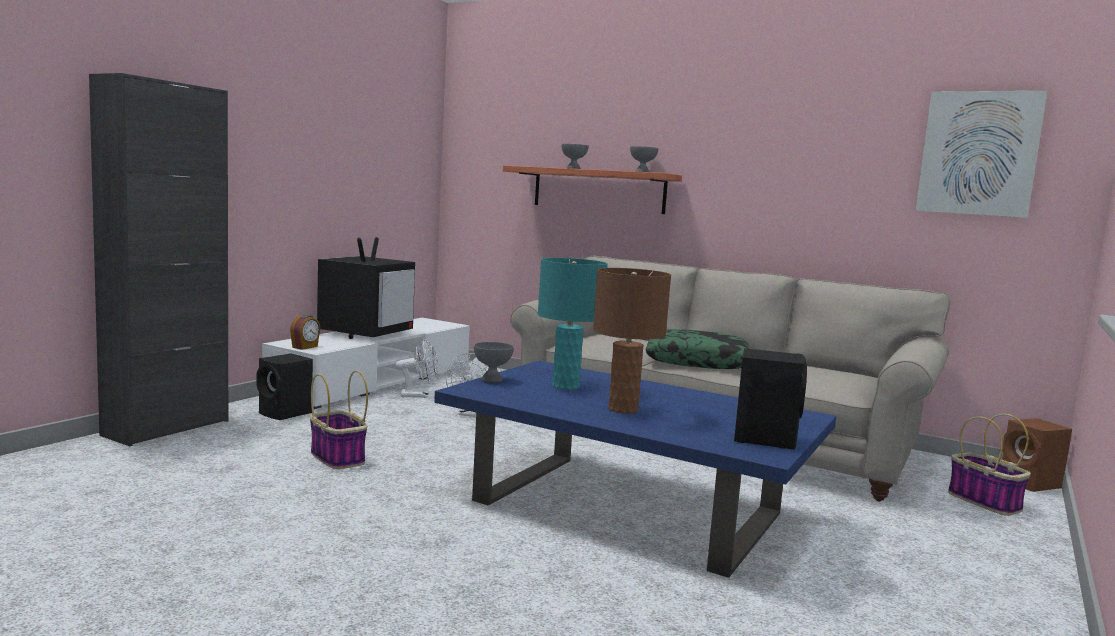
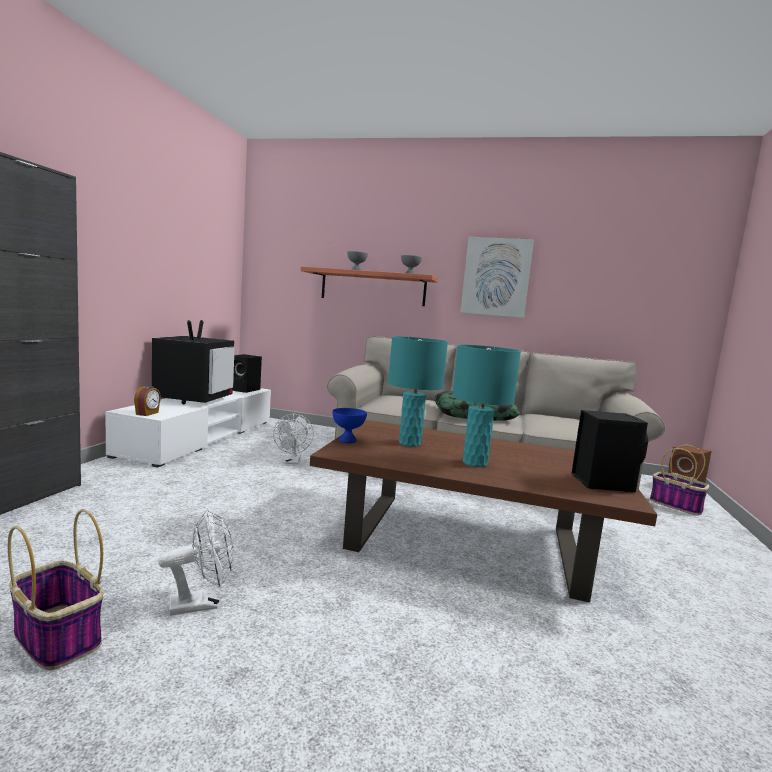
camera: 15 degrees left, 0 degrees up
black speaker [256,353,313,420] -> black speaker moved to [233,354,262,393]
basket [310,370,368,469] -> basket moved to [8,509,103,670]
white fan [396,338,438,398] -> white fan moved to [158,509,234,616]
blue coffee table [434,361,836,578] -> brown coffee table [310,420,657,603]
grey bowl [474,342,514,383] -> blue bowl [332,408,367,443]
brown table lamp [593,268,671,414] -> turquoise table lamp [452,344,521,467]
picture [916,91,1047,218] -> picture moved to [460,237,534,318]

